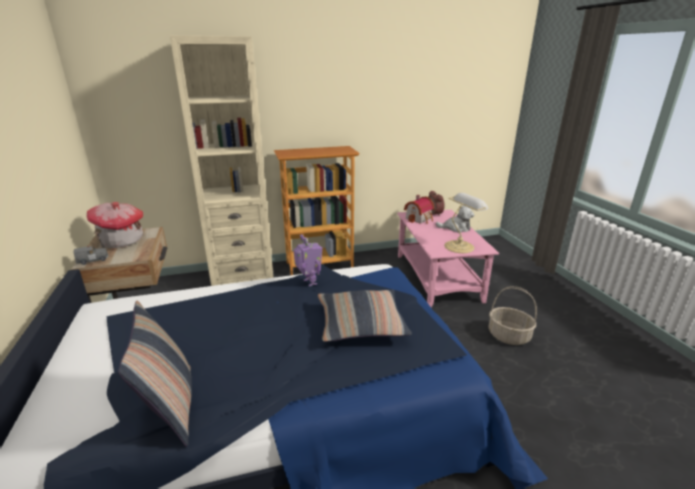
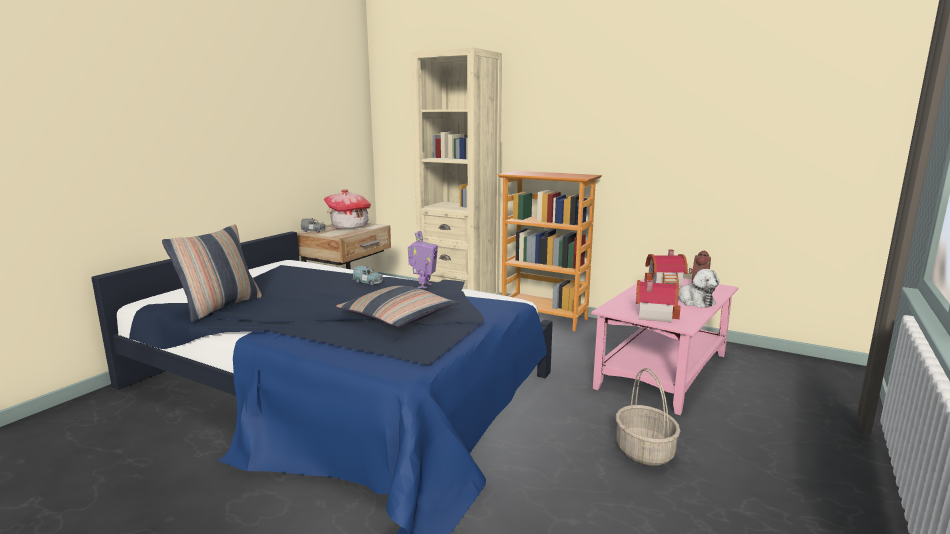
camera: 45 degrees right, 10 degrees down
table lamp [444,193,489,253] -> toy house [636,280,681,323]
none -> blue toy car [353,266,383,286]

